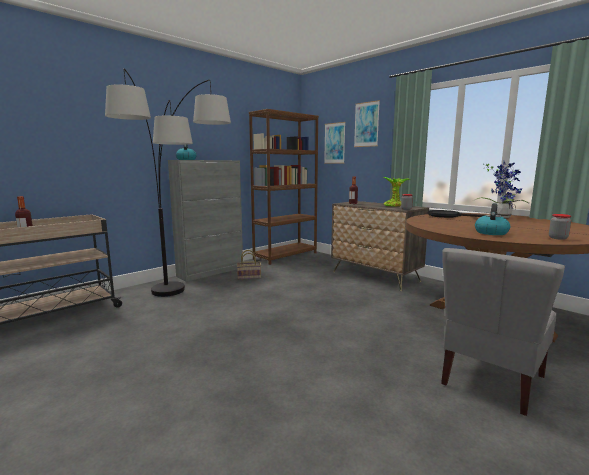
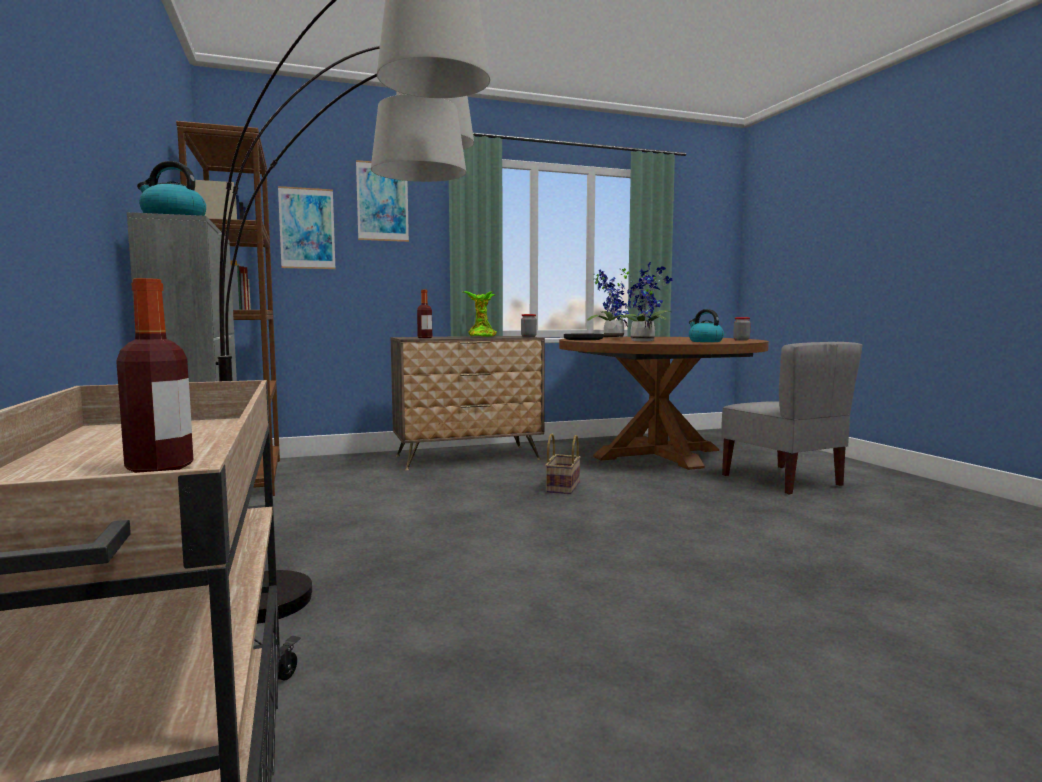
camera: 65 degrees left, 5 degrees down
basket [237,250,261,280] -> basket moved to [545,434,580,494]
none -> potted plant [609,262,673,341]

